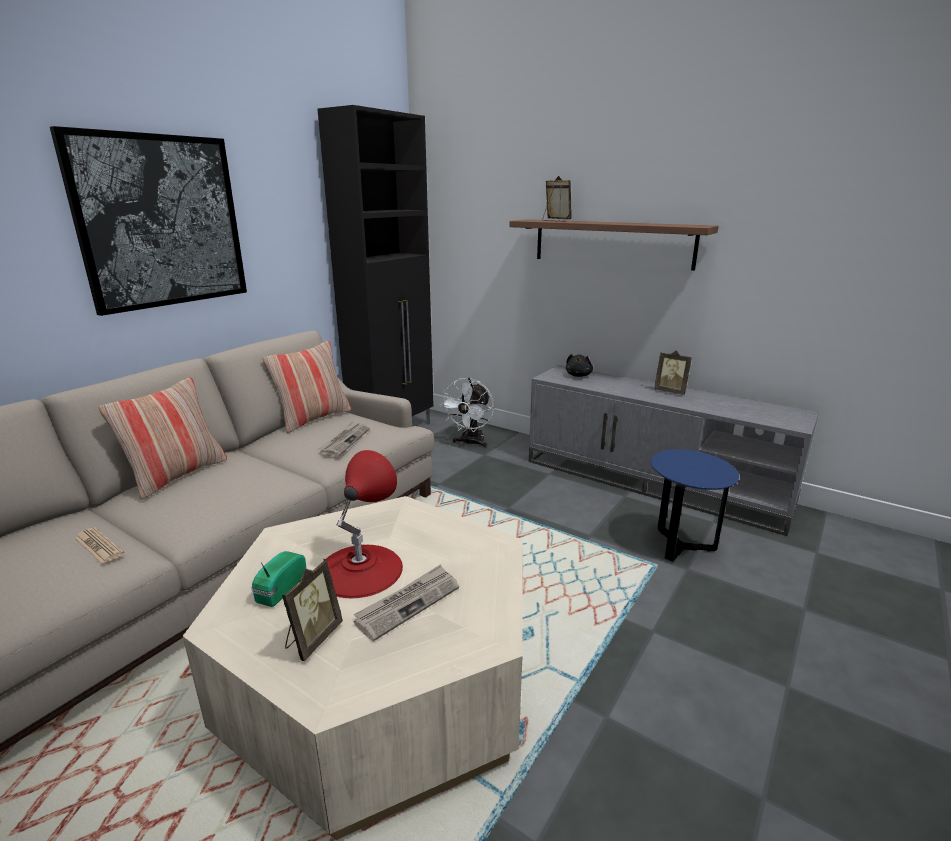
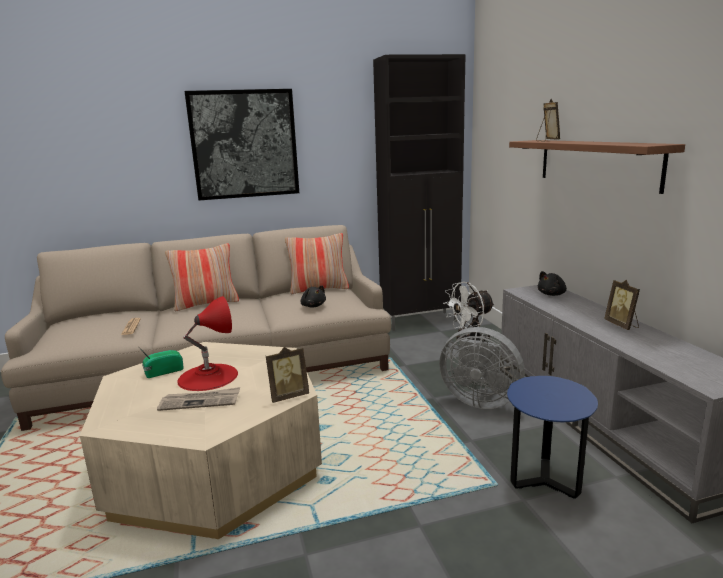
camera: 40 degrees right, 5 degrees down
picture frame [282,559,343,661] -> picture frame moved to [266,347,309,403]
newspaper [318,421,370,456] -> black plush toy [300,286,326,308]
none -> grey fan [439,327,525,409]

